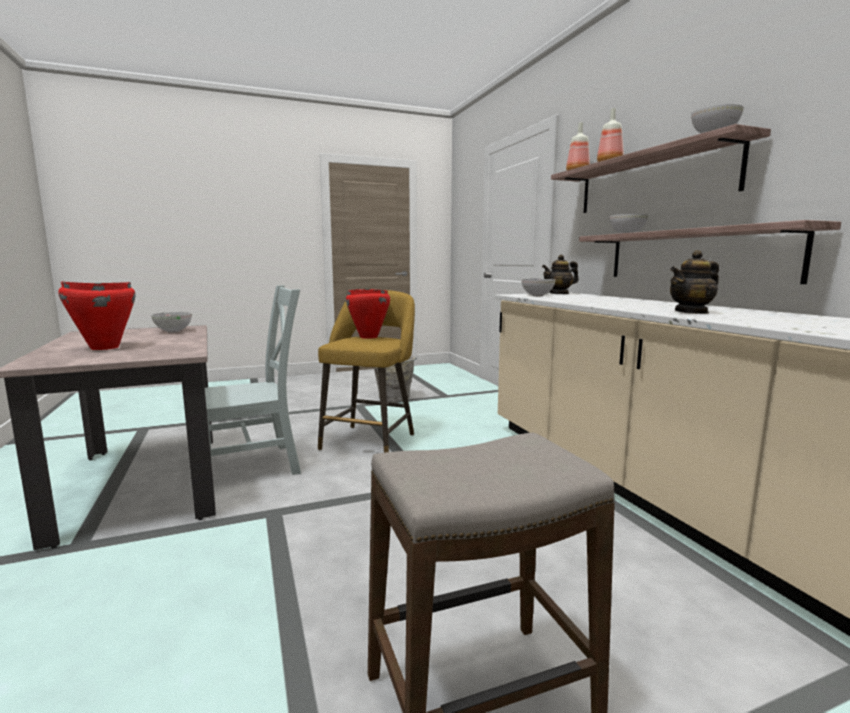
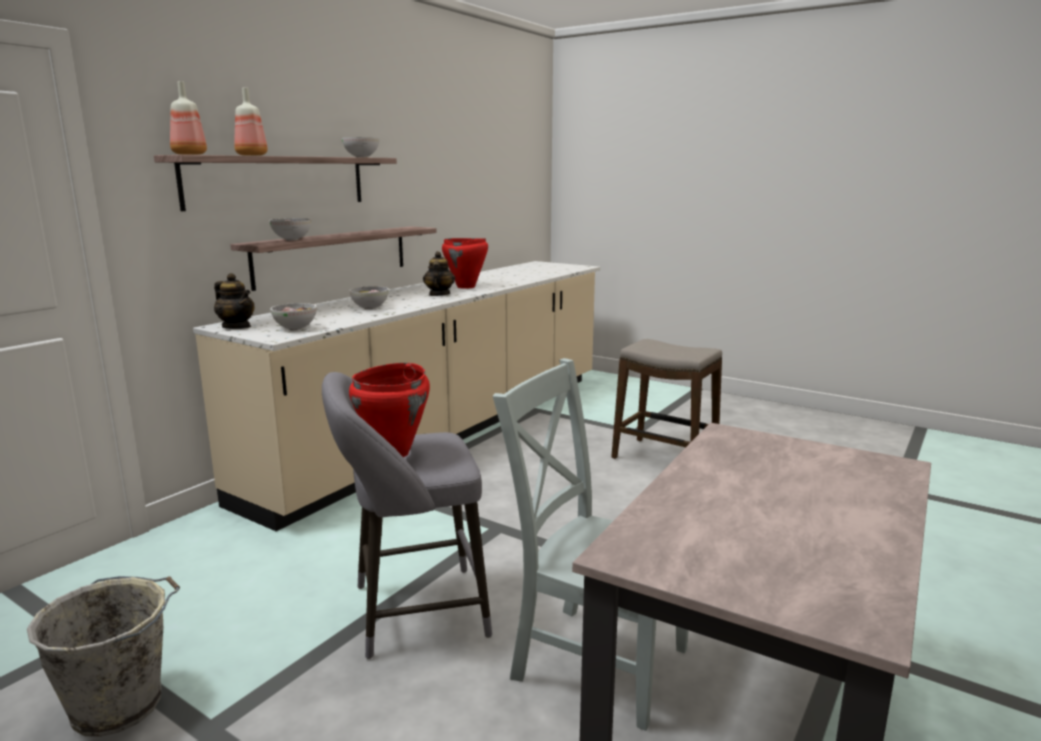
camera: 125 degrees left, 5 degrees up
red cooking pot [58,281,136,350] -> red cooking pot moved to [442,238,488,289]
bowl [151,312,192,333] -> bowl moved to [349,286,389,310]
yellow stool [318,290,415,453] -> grey stool [322,372,492,659]
teapot [670,250,719,314] -> teapot turned 120 degrees counterclockwise [423,251,455,296]

